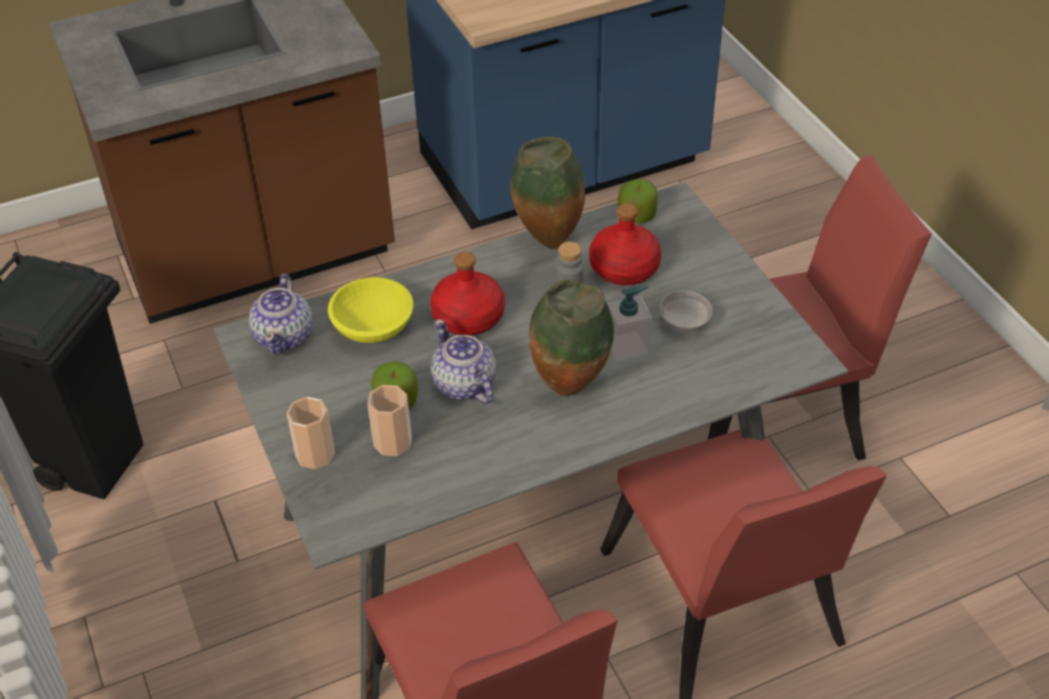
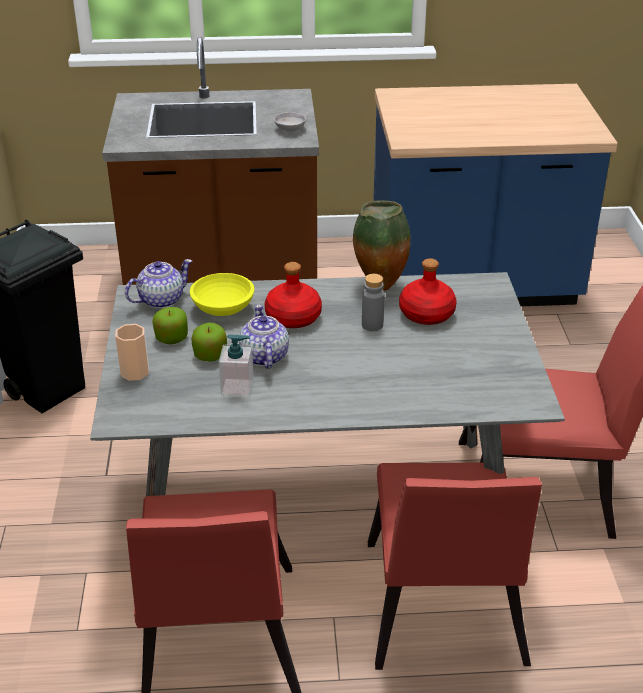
camera: 20 degrees right, 10 degrees down
teapot [249,274,313,355] -> teapot turned 150 degrees counterclockwise [125,259,192,308]
cup [367,385,412,456] -> none
vase [529,279,614,396] -> none
soap dispenser [606,285,652,362] -> soap dispenser moved to [219,334,254,398]
apple [618,179,658,224] -> apple moved to [152,307,188,344]
grey bowl [660,291,713,332] -> grey bowl moved to [274,112,306,132]

